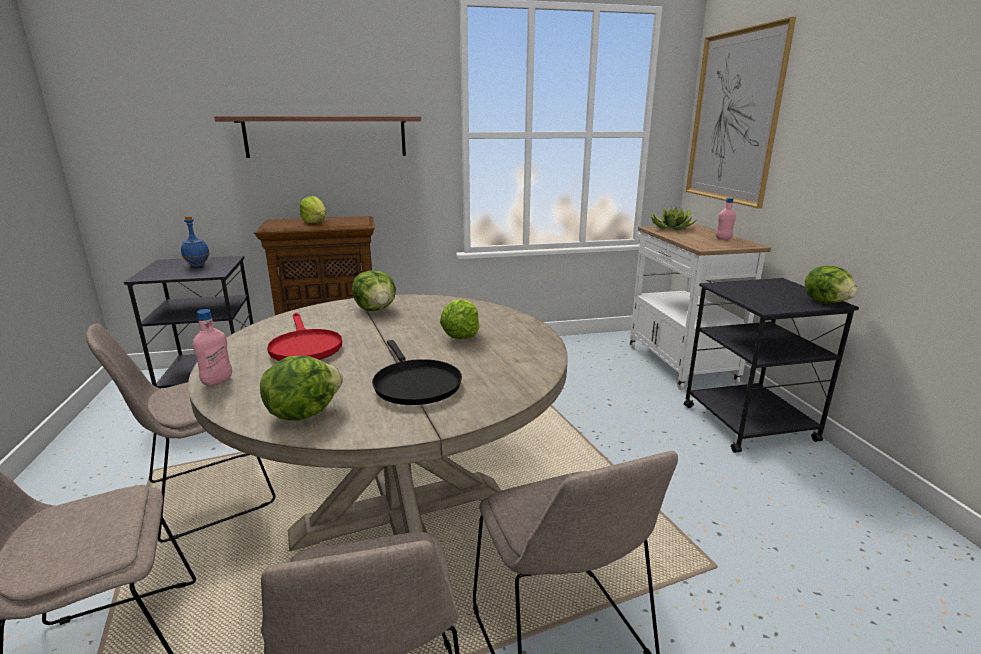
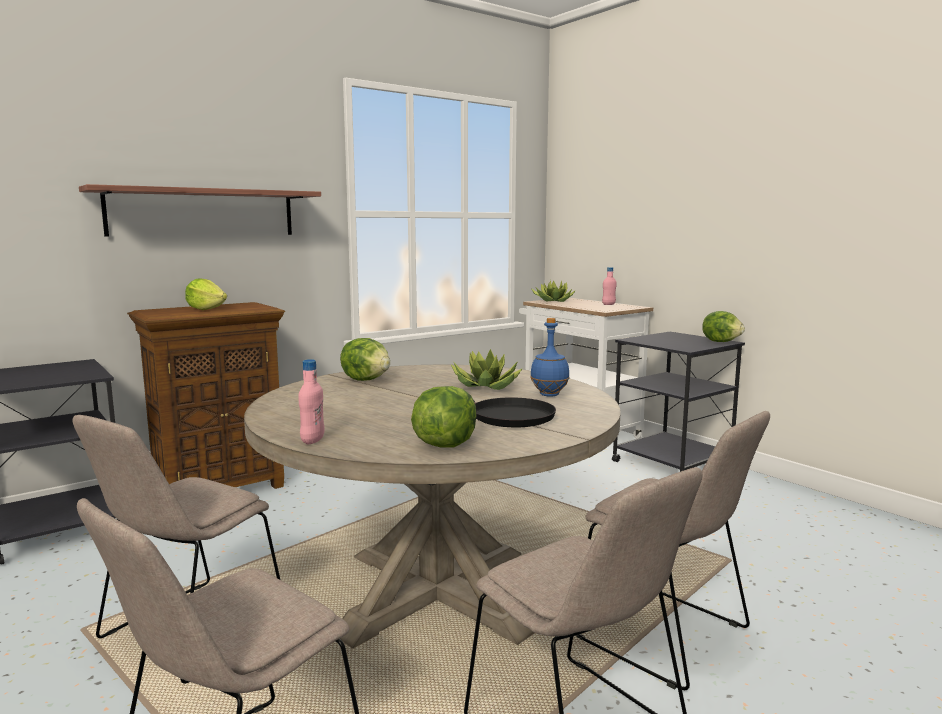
camera: 25 degrees left, 10 degrees down
blue bottle [181,216,210,267] -> blue bottle moved to [530,318,570,396]
red frying pan [267,313,342,361] -> none
lettuce [440,299,480,339] -> potted plant [451,349,522,390]
picture [686,17,796,208] -> none

